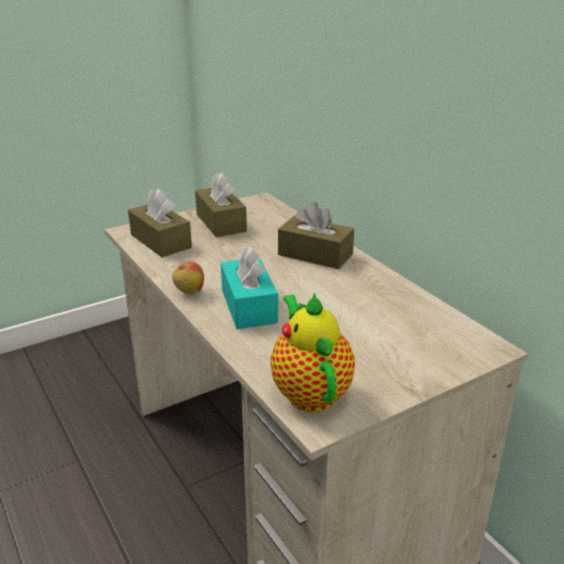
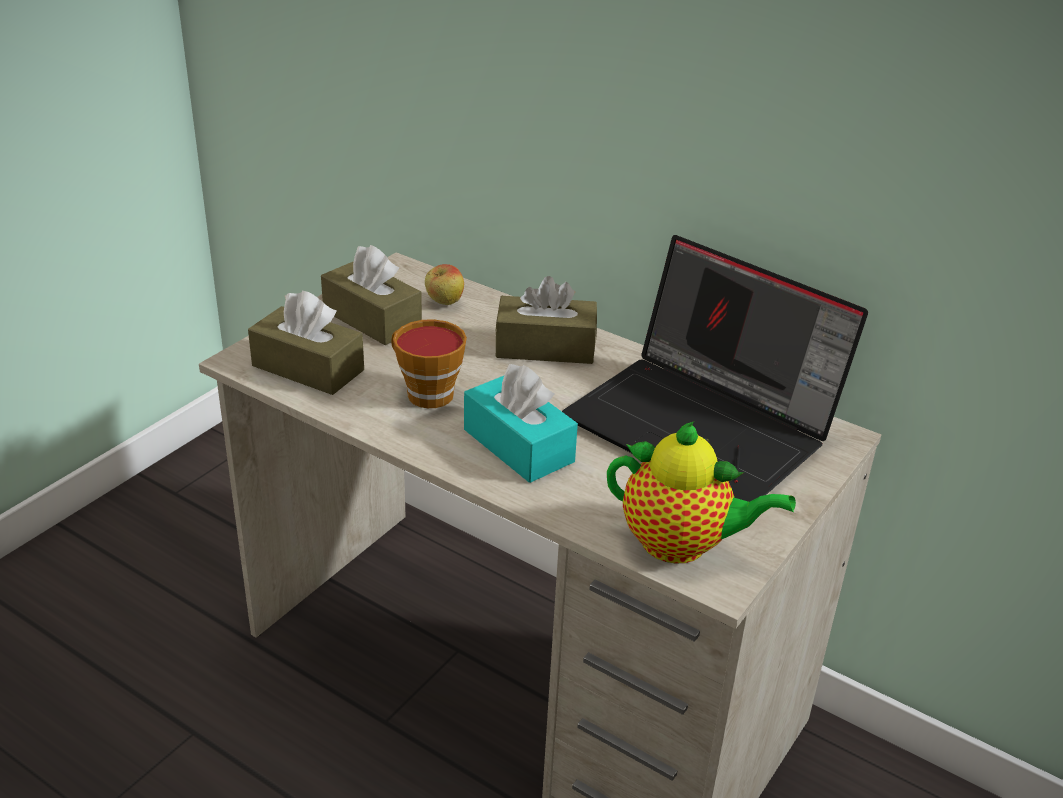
camera: 25 degrees left, 5 degrees up
apple [172,261,204,295] -> apple moved to [425,264,464,305]
teapot [270,293,355,412] -> teapot turned 150 degrees clockwise [607,422,796,564]
none -> cup [391,319,467,408]
none -> laptop [562,235,868,502]

